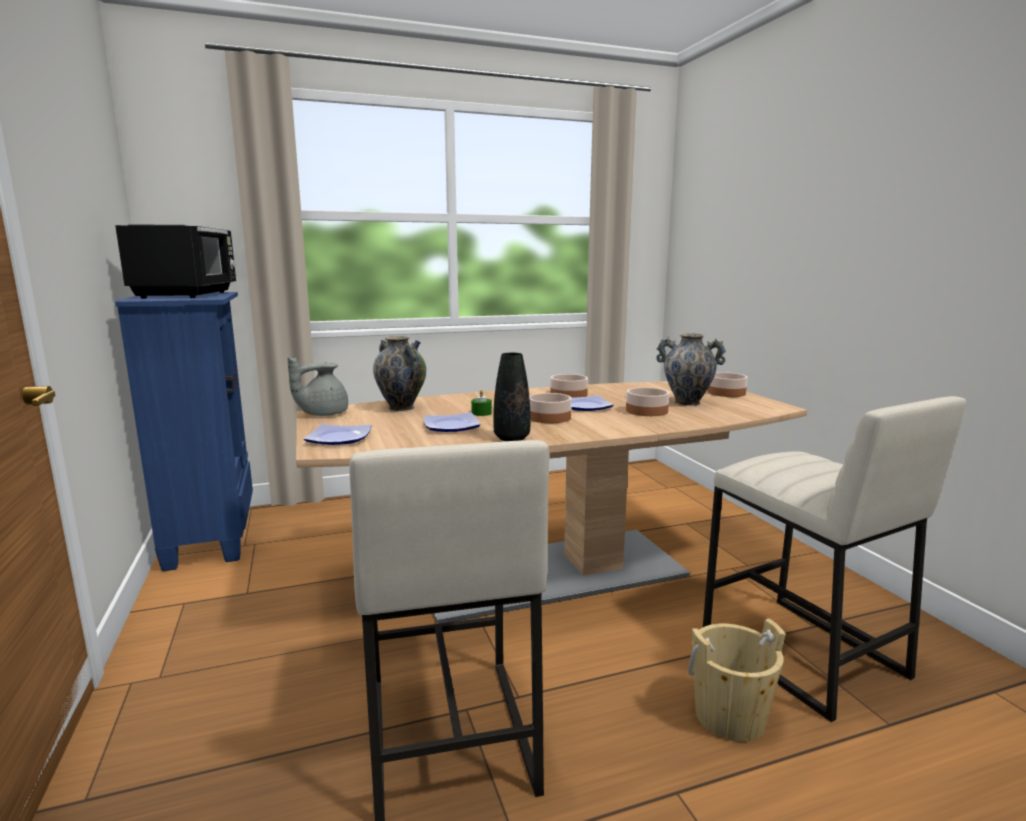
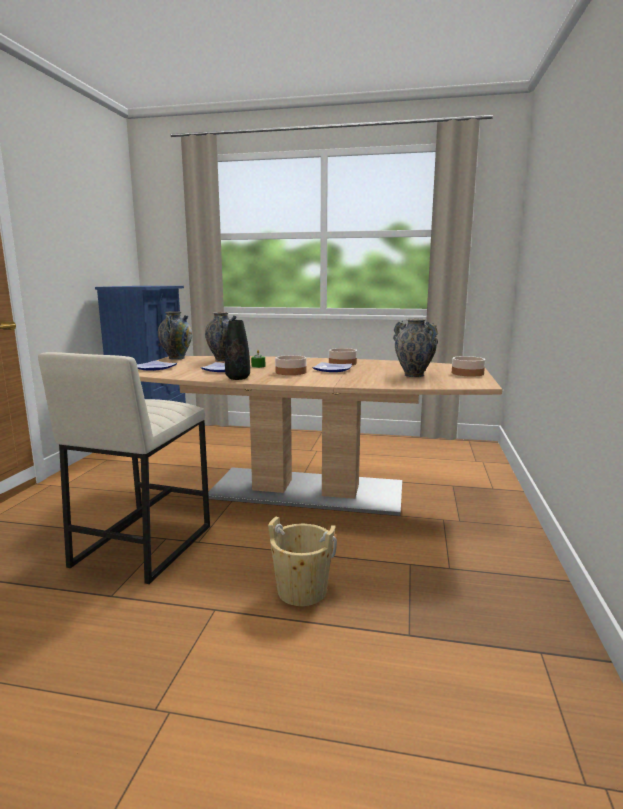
camera: 30 degrees right, 0 degrees up
black microwave [115,224,236,298] -> none
grey teapot [287,357,348,416] -> vase [158,311,193,360]
bowl [626,387,669,416] -> none
beige stool [703,396,966,722] -> none

